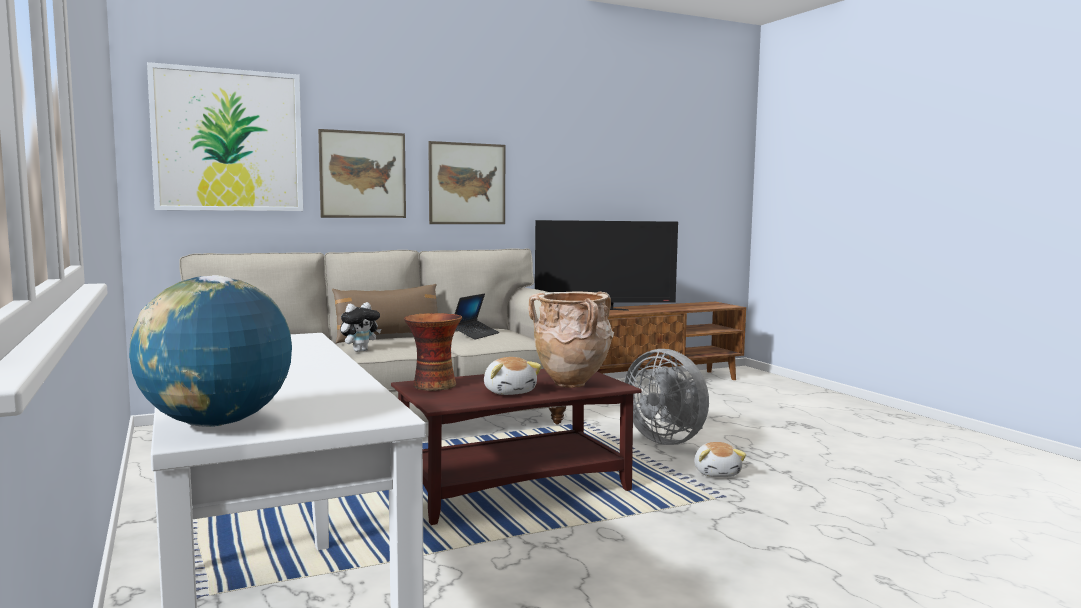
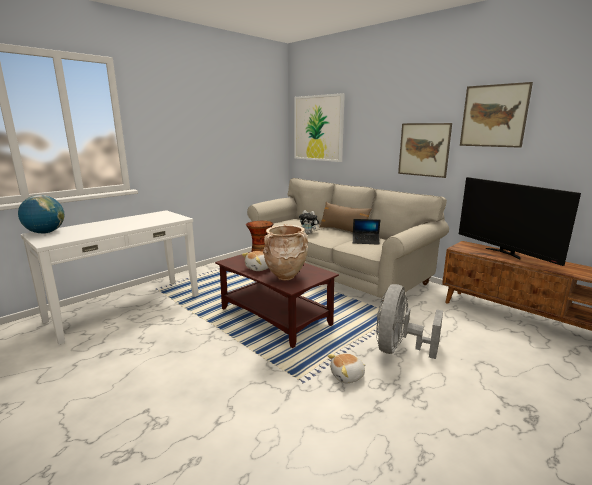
camera: 70 degrees right, 10 degrees up
picture [318,129,406,218] -> picture moved to [460,82,533,148]

